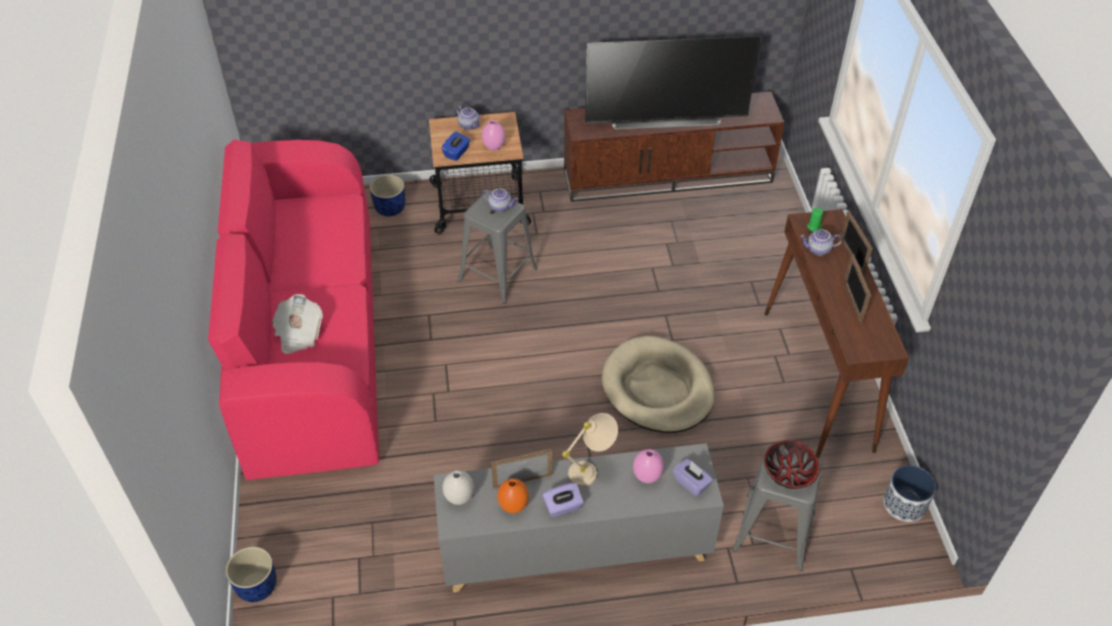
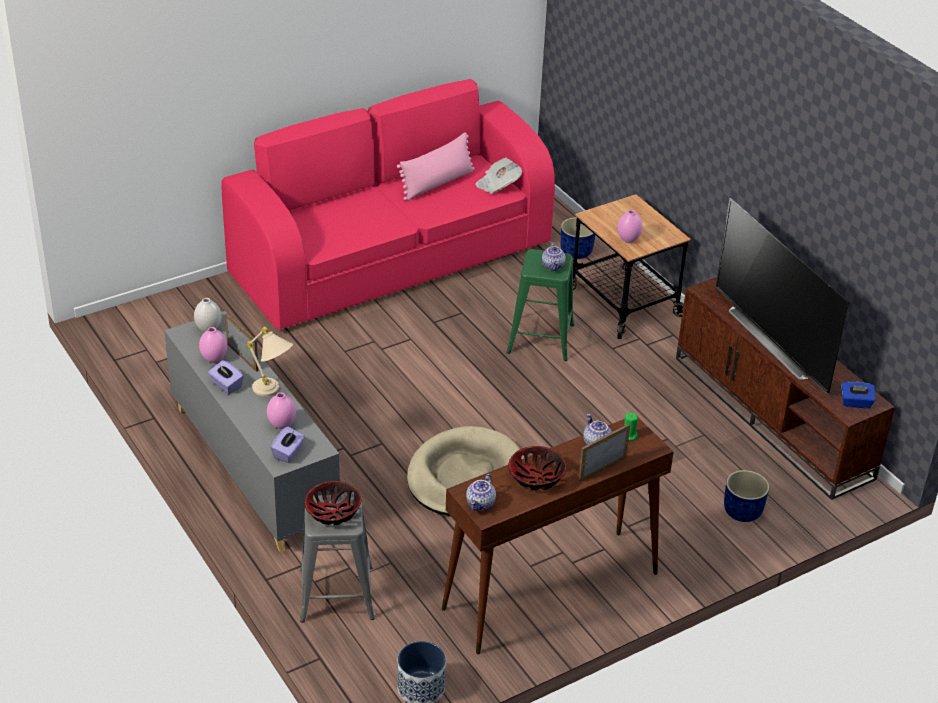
camera: 65 degrees right, 10 degrees down
blue planter [226,547,277,602] -> blue planter moved to [724,470,769,522]
newspaper [272,294,323,354] -> newspaper moved to [476,157,522,194]
blue tissue box [442,132,470,161] -> blue tissue box moved to [841,382,876,408]
teapot [456,105,481,130] -> teapot moved to [466,474,496,511]
grey stool [458,191,537,304] -> green stool [506,249,574,361]
orange vase [497,478,529,513] -> pink vase [199,327,227,363]
picture frame [843,254,871,323] -> bowl [508,446,566,490]
none -> pink pillow [397,132,475,201]

